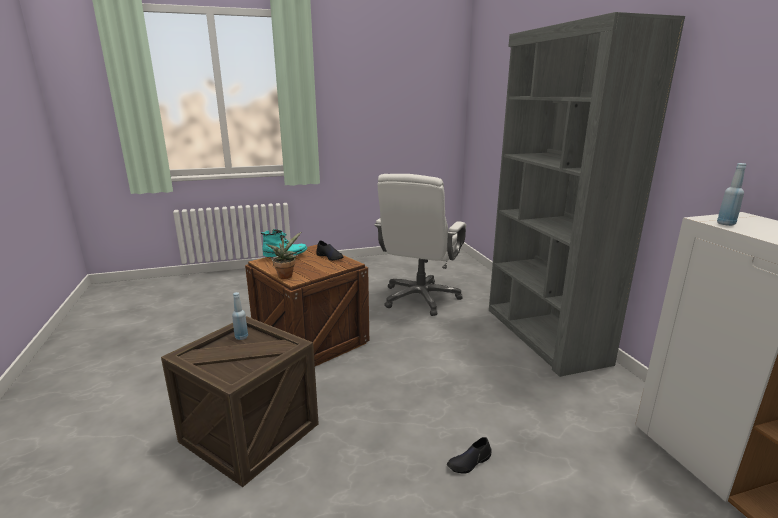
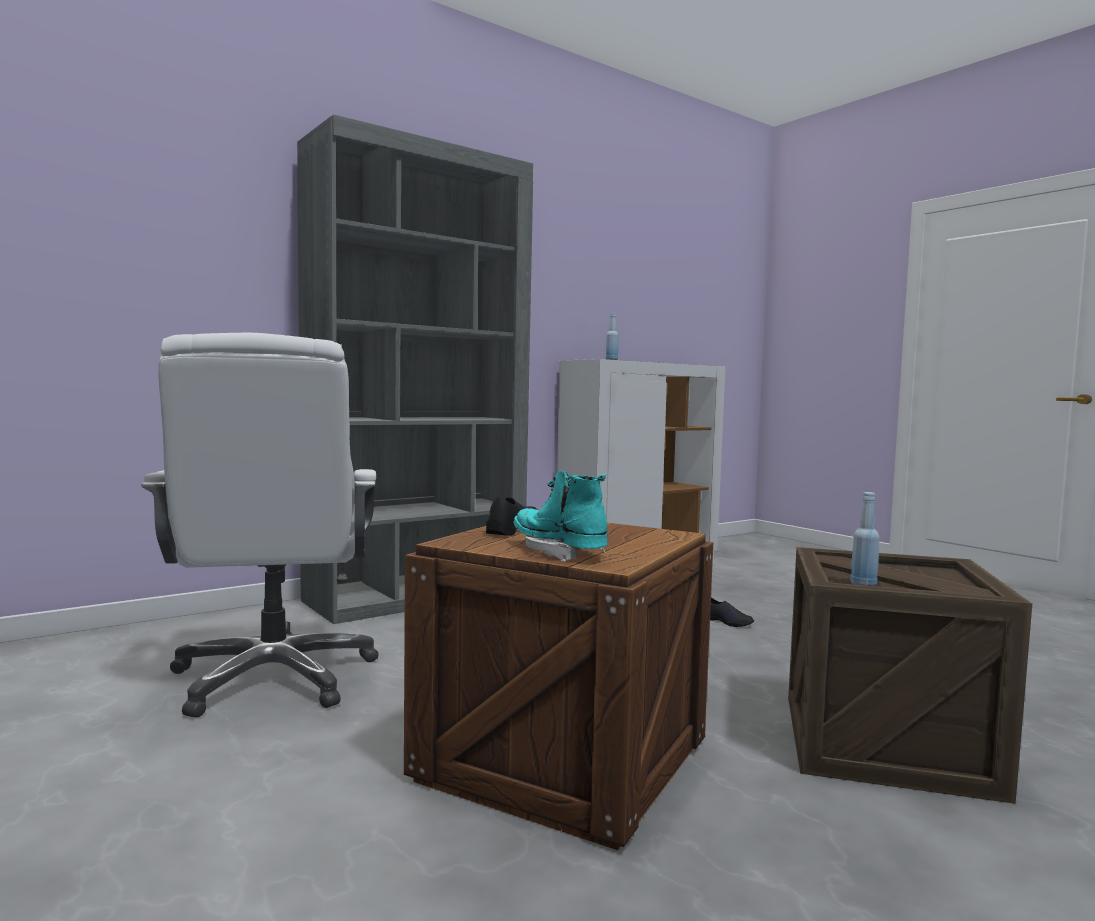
camera: 110 degrees left, 15 degrees down
potted plant [266,232,301,279] -> none
white office chair [374,174,466,316] -> white office chair turned 75 degrees clockwise [141,333,379,718]

